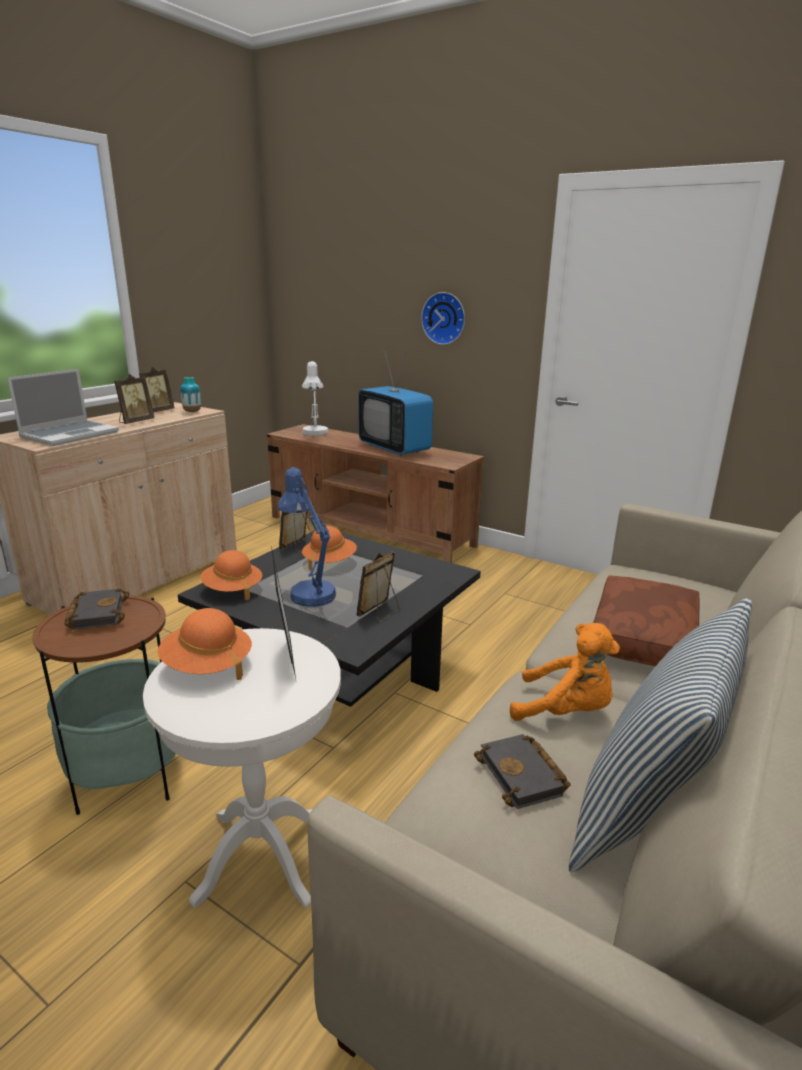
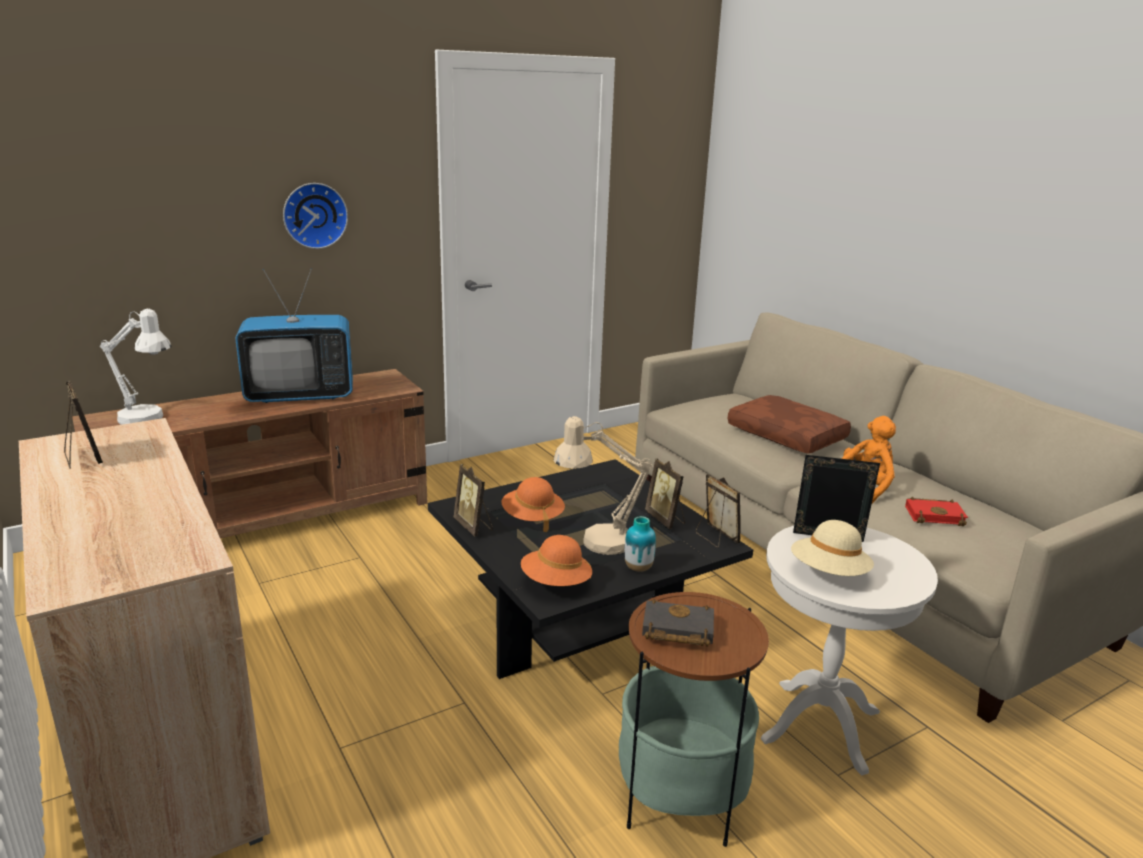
camera: 65 degrees left, 0 degrees up
laptop [7,369,119,446] -> none
picture frame [114,374,154,424] -> picture frame moved to [696,474,741,547]
orange hat [158,608,252,680] -> beige hat [791,520,874,576]
vase [180,377,201,412] -> vase moved to [625,516,656,572]
blue table lamp [278,467,336,607] -> beige table lamp [554,416,653,555]
black book [474,734,571,809] -> red book [905,497,968,526]
pillow [569,598,752,872] -> none

